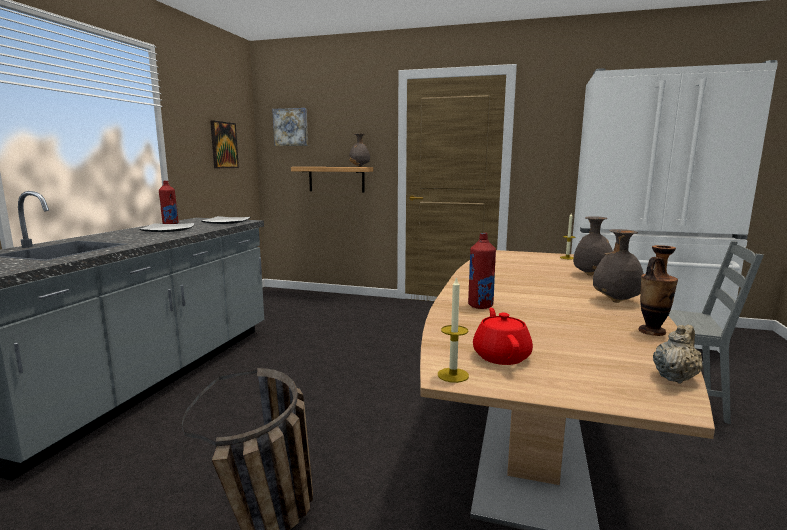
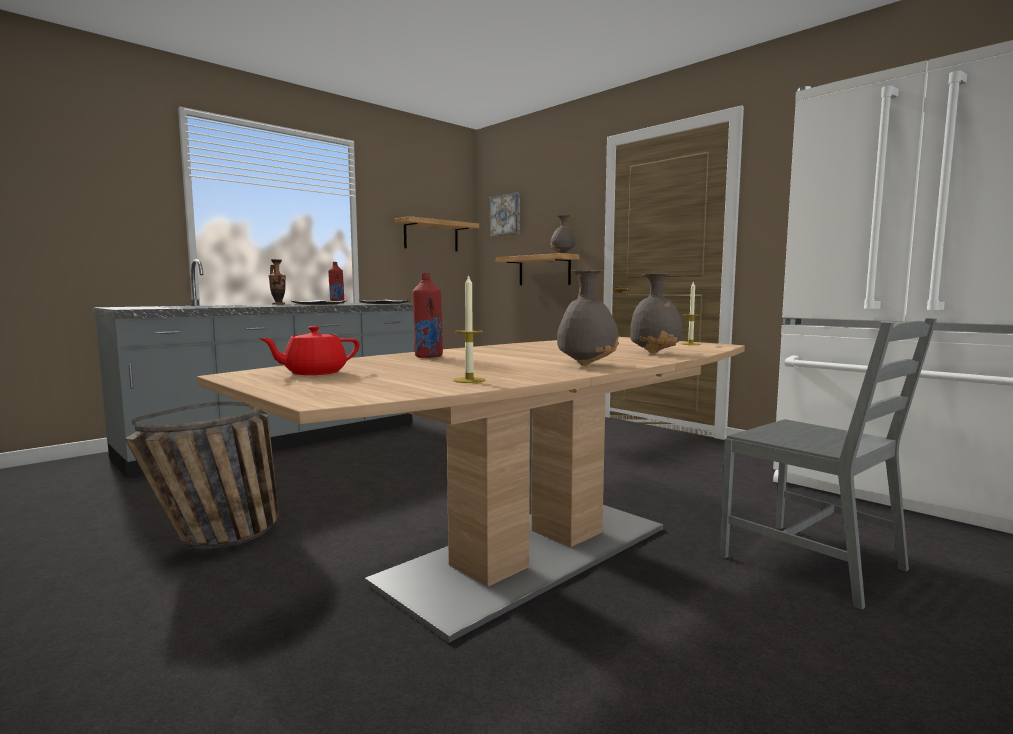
camera: 30 degrees right, 5 degrees down
picture [210,120,239,168] -> shelf [395,216,479,251]
candle [438,276,469,383] -> candle moved to [453,274,486,383]
red teapot [473,308,533,365] -> red teapot turned 150 degrees counterclockwise [259,326,359,375]
vase [638,245,678,336] -> vase moved to [269,259,286,304]
beige teapot [653,324,703,383] -> none

